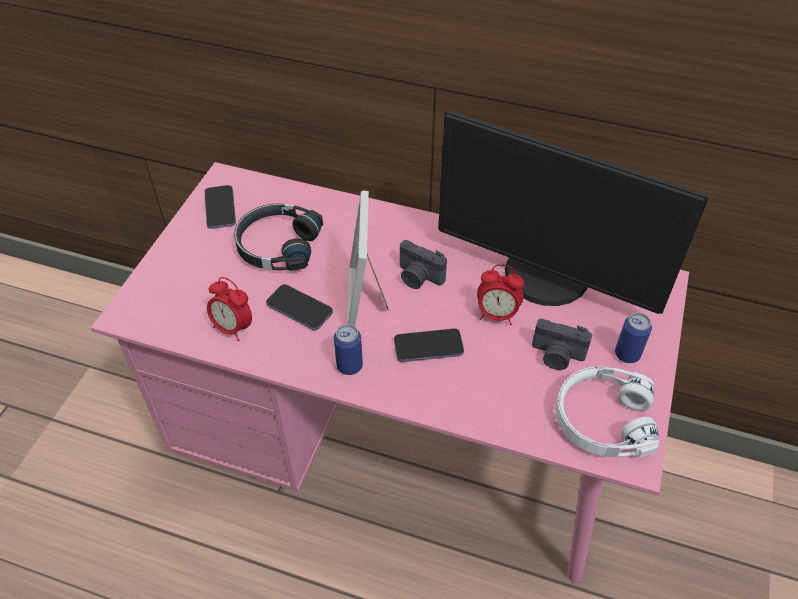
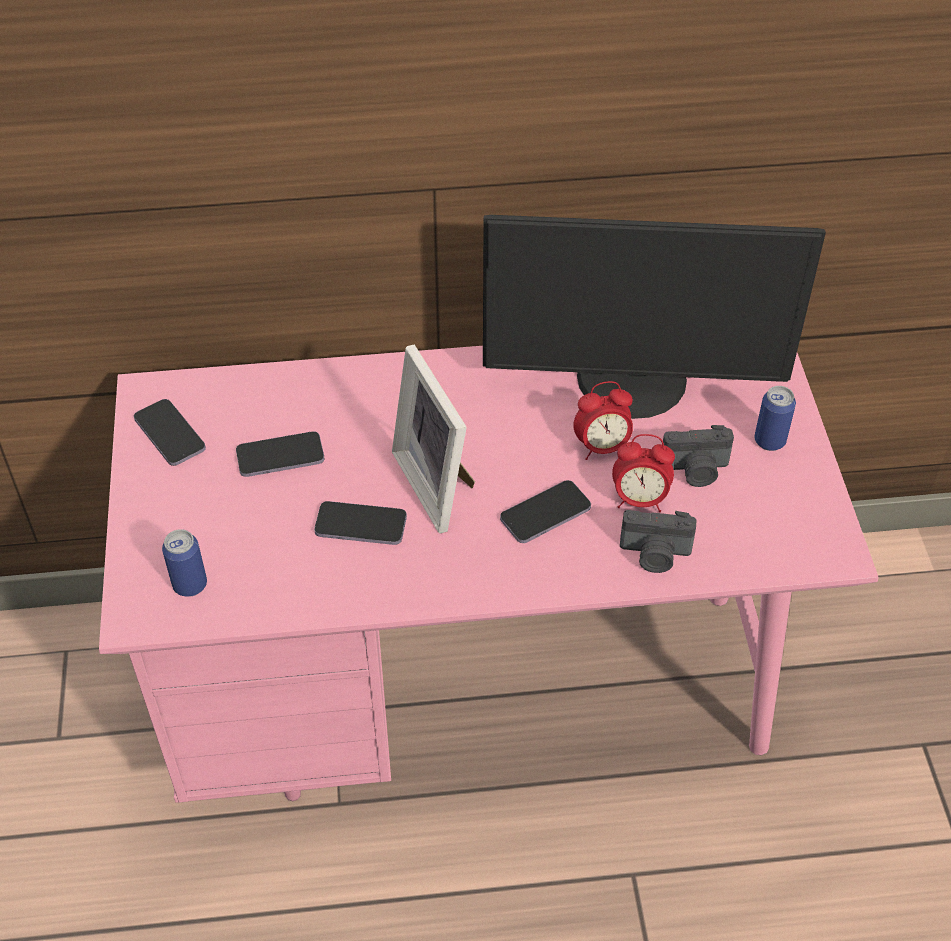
camera: 25 degrees left, 0 degrees up
alarm clock [207,277,252,341] -> alarm clock moved to [612,434,675,512]
black headphones [234,203,323,271] -> phone [236,431,324,477]
can [334,324,363,375] -> can moved to [162,529,207,597]
camera [400,240,447,289] -> camera moved to [620,510,696,573]
white headphones [555,367,660,458] -> none

